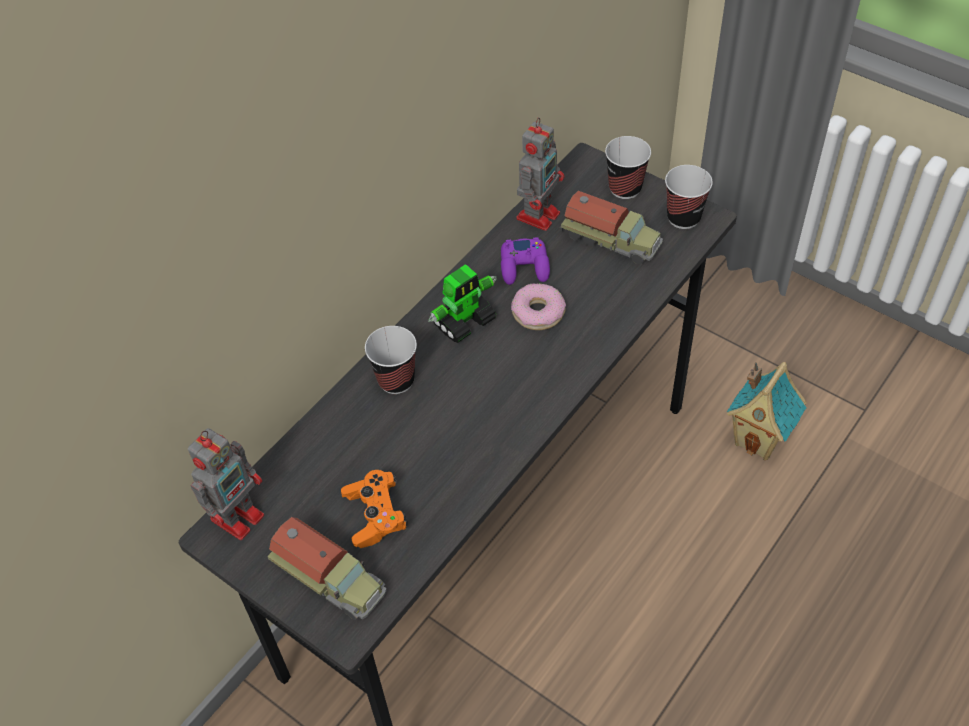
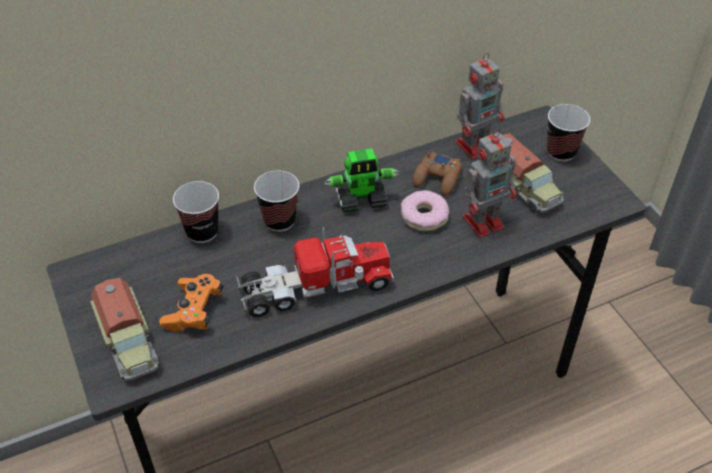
camera: 25 degrees right, 5 degrees down
toy robot [188,428,264,540] -> toy robot moved to [463,128,517,238]
purple game controller [501,237,550,285] -> brown game controller [412,152,462,196]
cup [665,165,713,229] -> cup moved to [173,181,219,243]
toy house [727,362,807,460] -> none
none -> toy truck [237,227,394,317]

